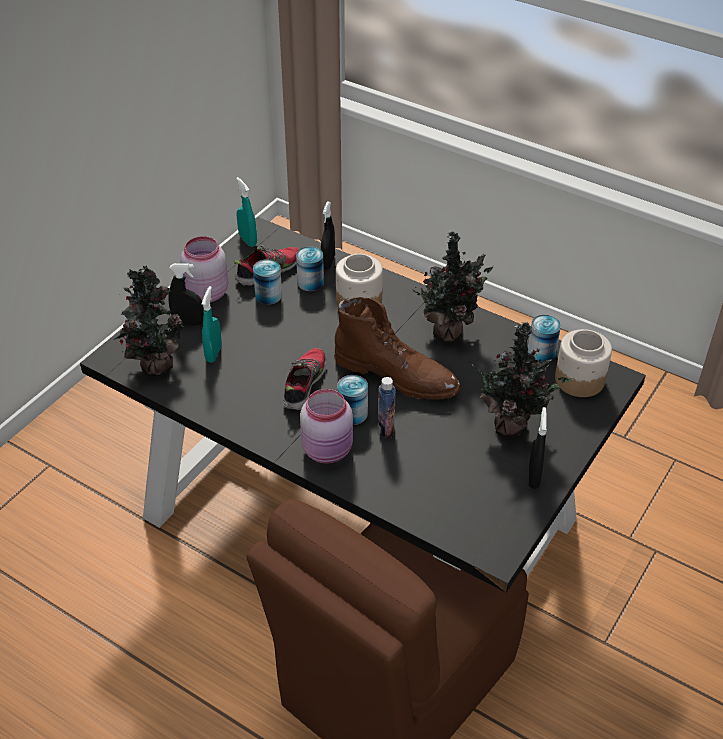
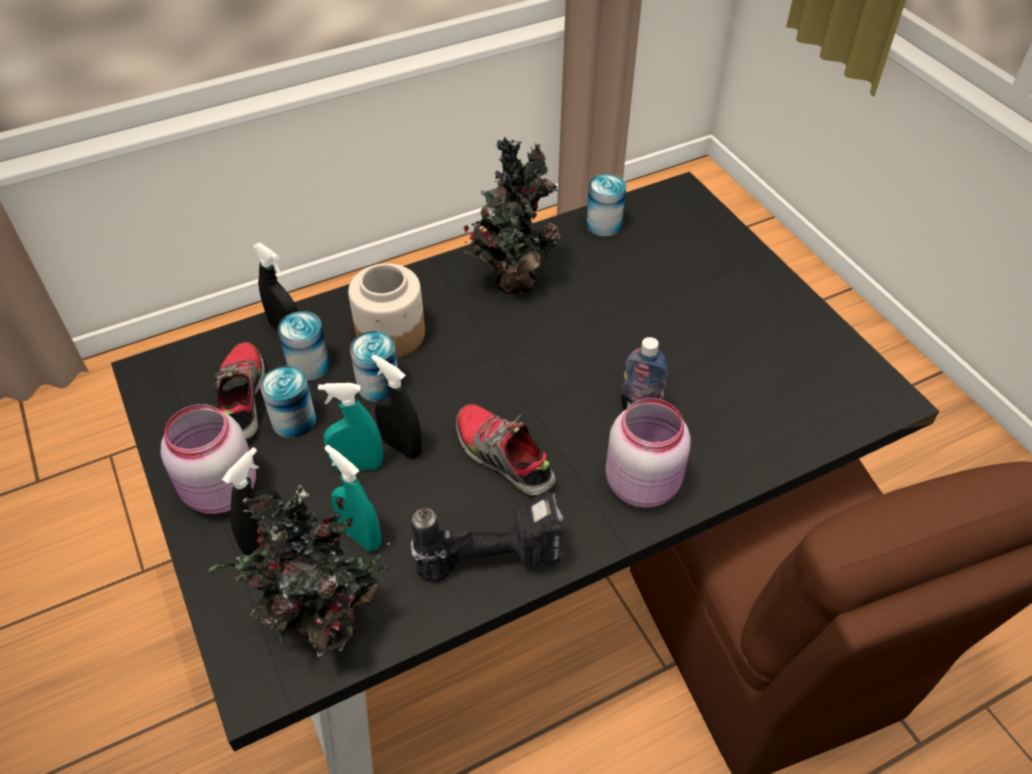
camera: 60 degrees left, 5 degrees up
turquoise spray bottle [236,177,257,247] -> turquoise spray bottle moved to [318,383,383,471]
brown boot [334,297,460,400] -> none
can [337,375,368,425] -> can moved to [350,331,398,402]
potted plant [469,322,573,437] -> none
black spray bottle [529,407,547,489] -> black spray bottle moved to [371,355,422,458]
jar [555,329,612,397] -> none
none -> power drill [411,492,564,582]

